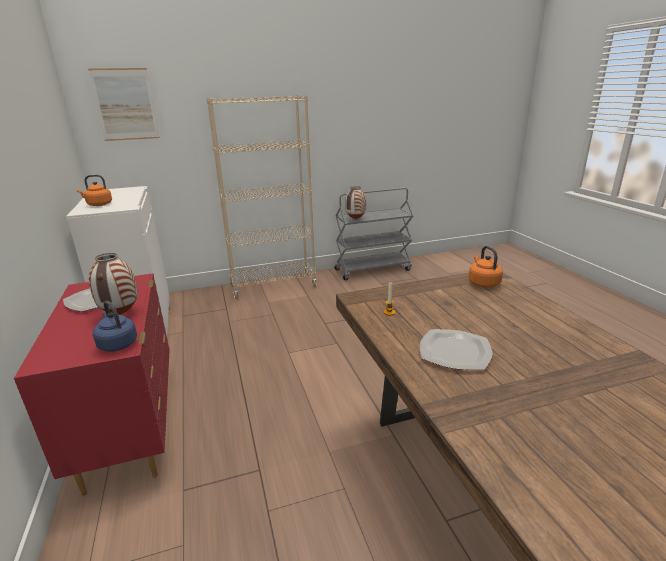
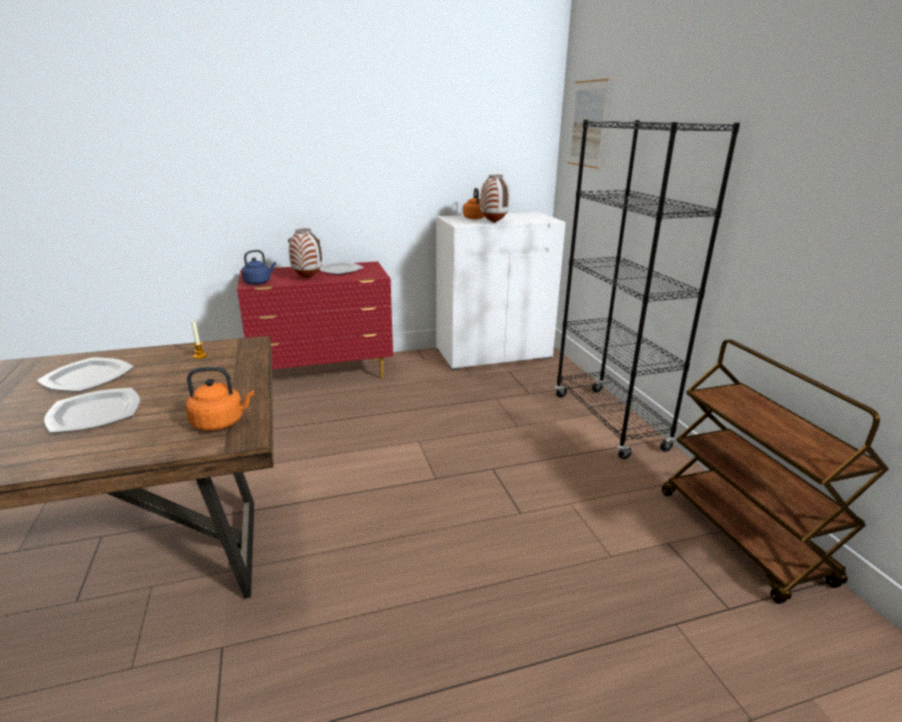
camera: 90 degrees right, 0 degrees up
beige bookcase [207,95,317,299] -> black bookcase [555,120,740,459]
grey cart [334,188,414,280] -> brown cart [662,339,889,604]
vase [345,186,366,220] -> vase moved to [480,174,510,223]
none -> plate [44,388,140,433]

